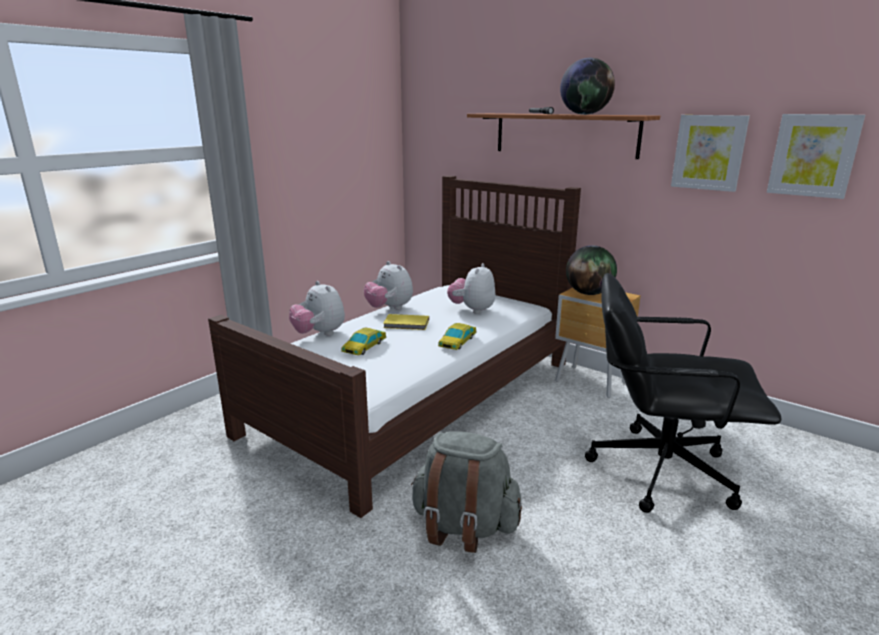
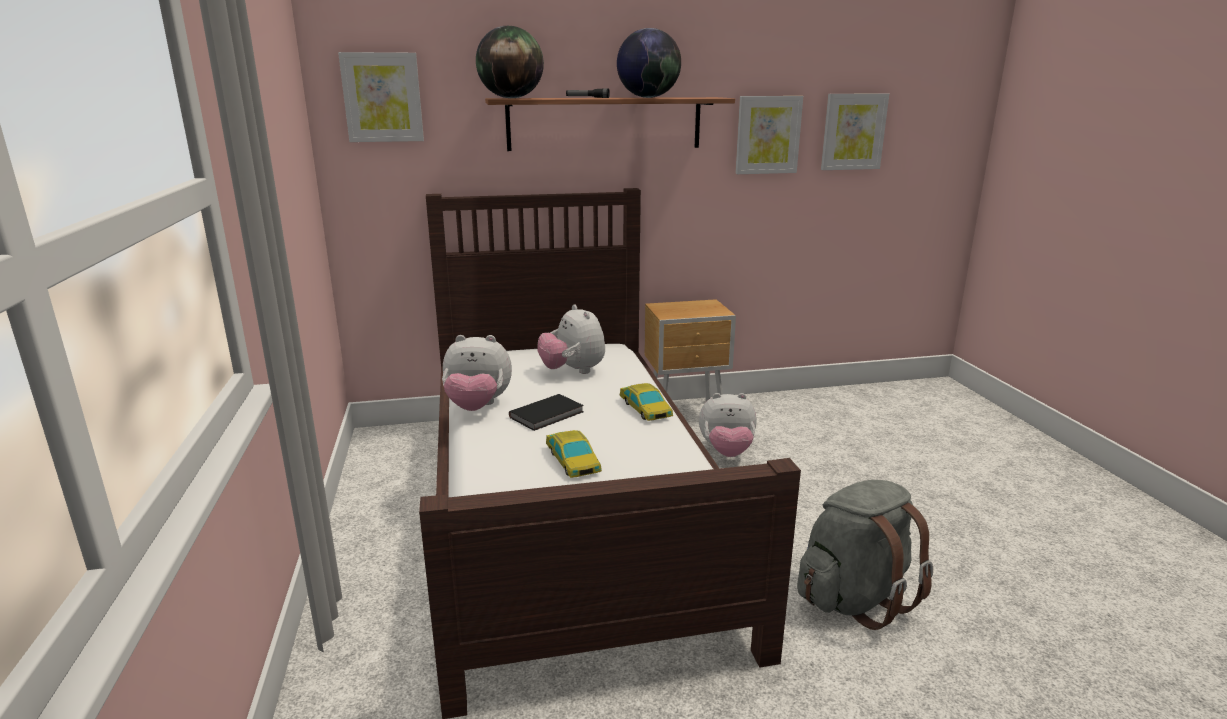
camera: 50 degrees left, 0 degrees up
plush toy [289,281,345,336] -> plush toy moved to [699,393,757,457]
yellow book [383,314,429,330] -> black book [509,394,584,431]
globe [566,245,617,295] -> globe moved to [476,26,544,98]
black office chair [585,273,781,513] -> none
none -> picture [338,52,424,142]

